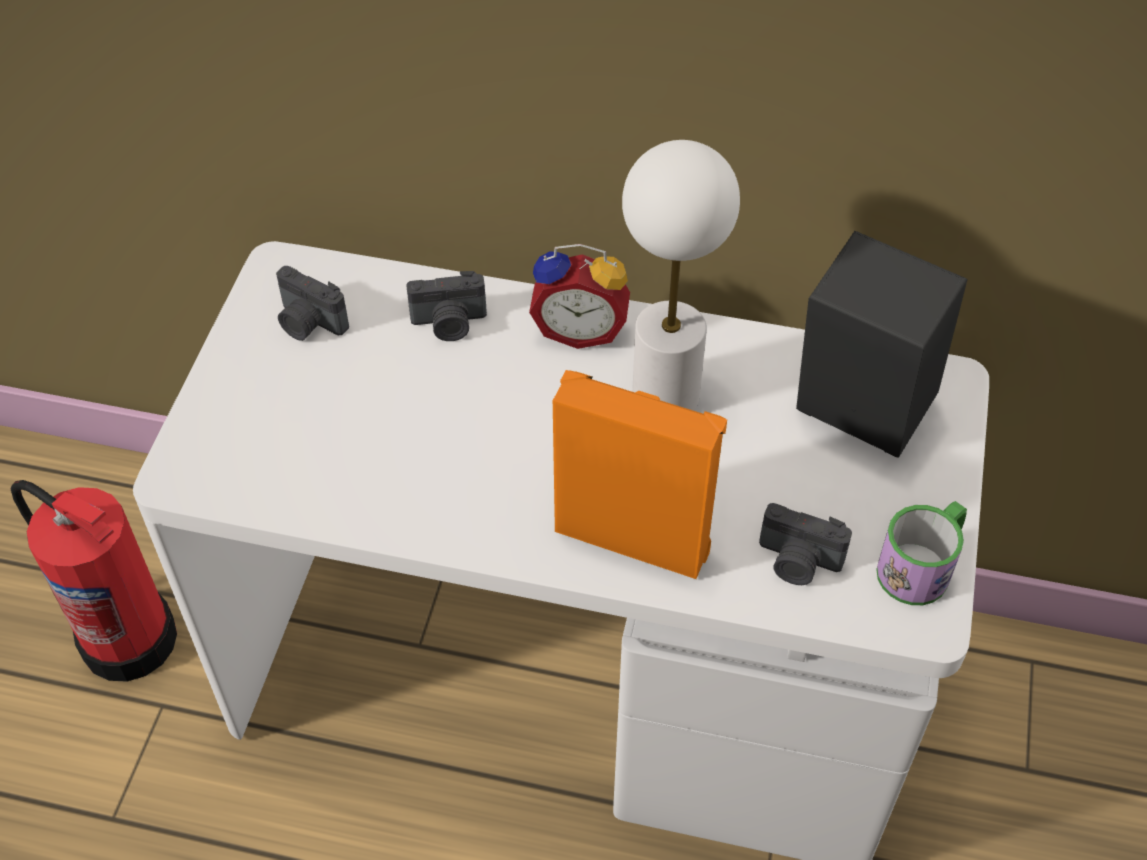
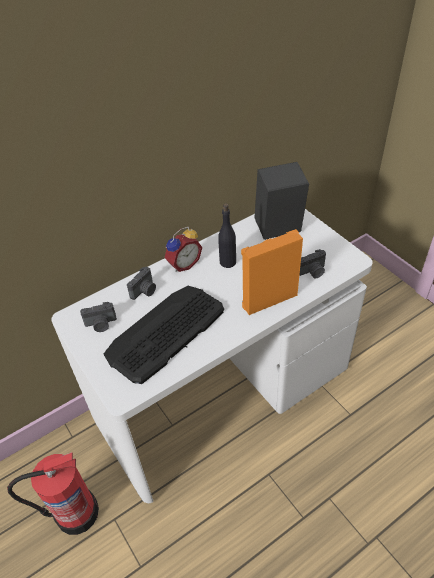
camera: 45 degrees left, 5 degrees down
white table lamp [622,140,740,411] -> black bottle [218,203,236,268]
mug [876,501,967,605] -> none
none -> keyboard [104,286,224,384]

